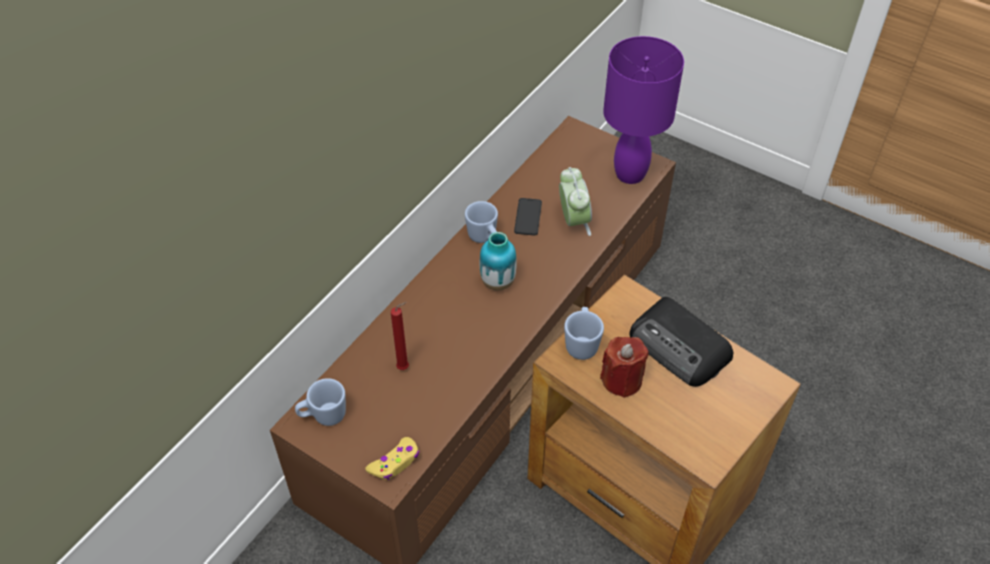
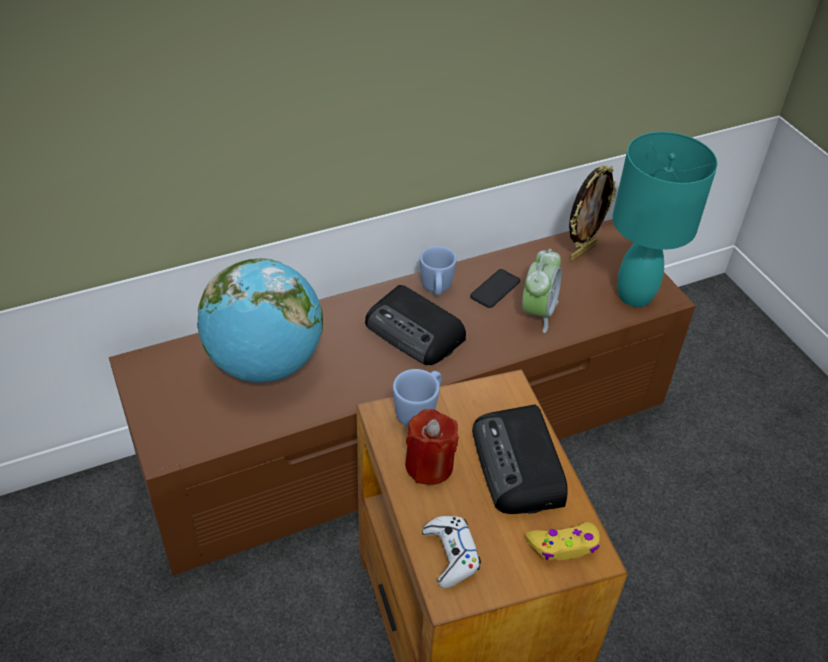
camera: 30 degrees right, 5 degrees down
blue mug [295,378,346,426] -> none
yellow game controller [365,437,419,480] -> yellow game controller moved to [526,522,600,560]
red candle [391,302,409,370] -> globe [197,258,323,382]
vase [480,232,517,291] -> radio [365,285,466,365]
purple table lamp [603,36,684,184] -> turquoise table lamp [612,132,718,307]
none -> white game controller [422,516,481,588]
none -> picture frame [569,165,616,261]

